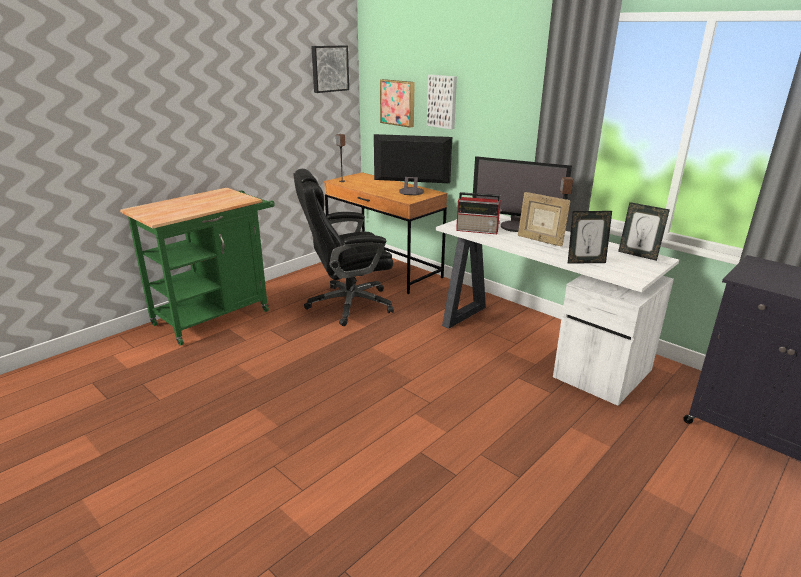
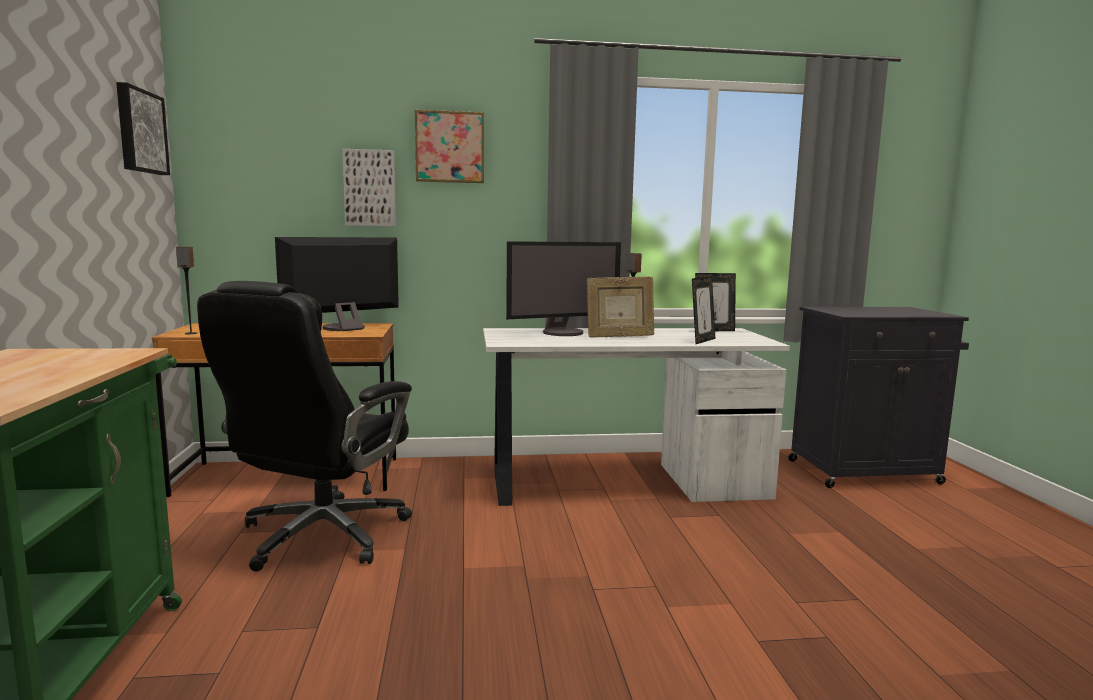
camera: 50 degrees left, 15 degrees down
picture [380,79,415,128] -> picture moved to [415,110,484,183]
radio [456,192,502,234] -> none

